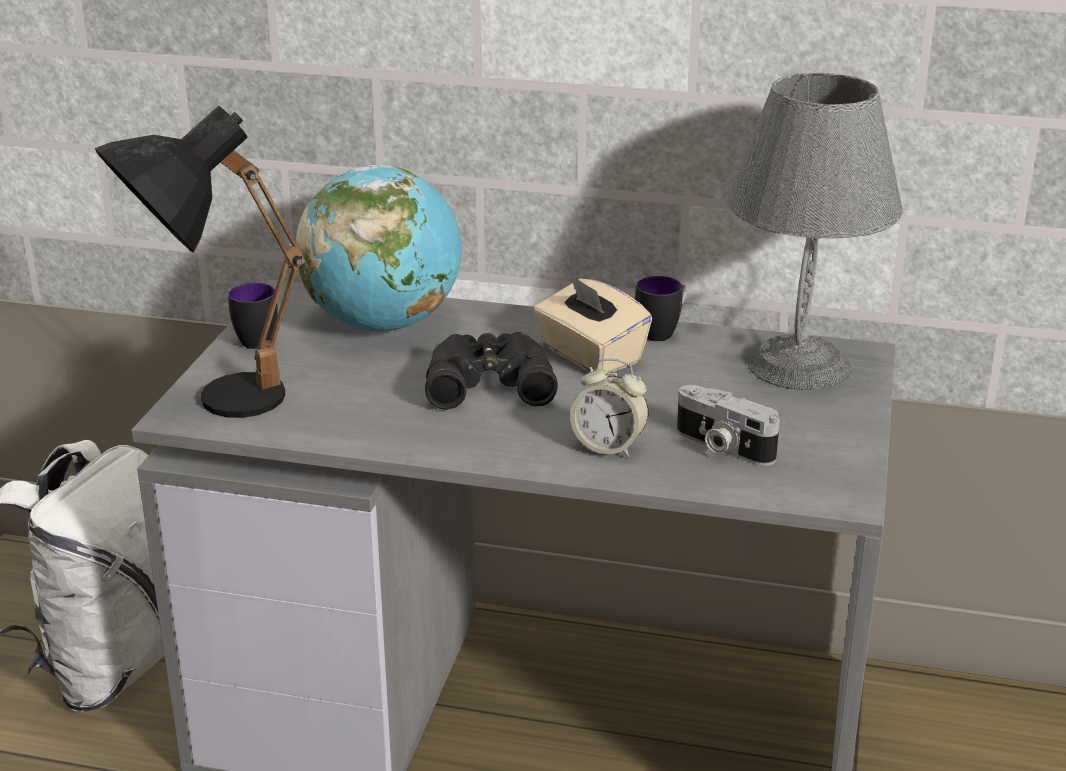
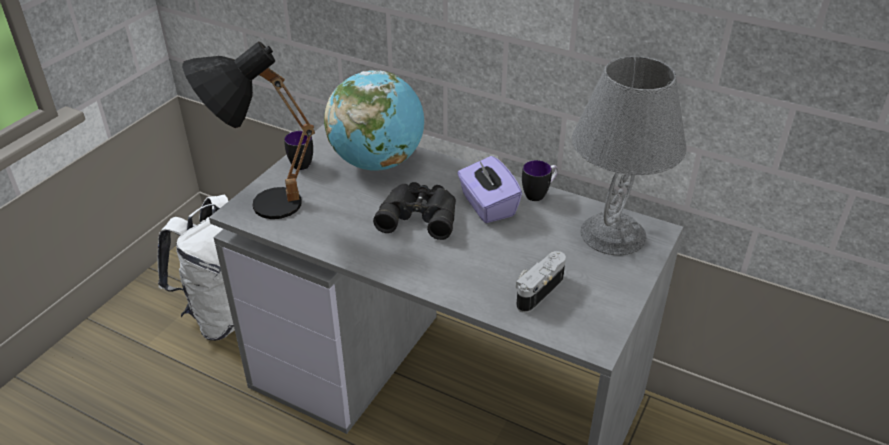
camera: 15 degrees right, 10 degrees up
beige tissue box [534,274,652,374] -> purple tissue box [457,156,522,223]
alarm clock [570,358,648,457] -> none
camera [677,385,780,466] -> camera turned 75 degrees clockwise [516,251,566,313]

